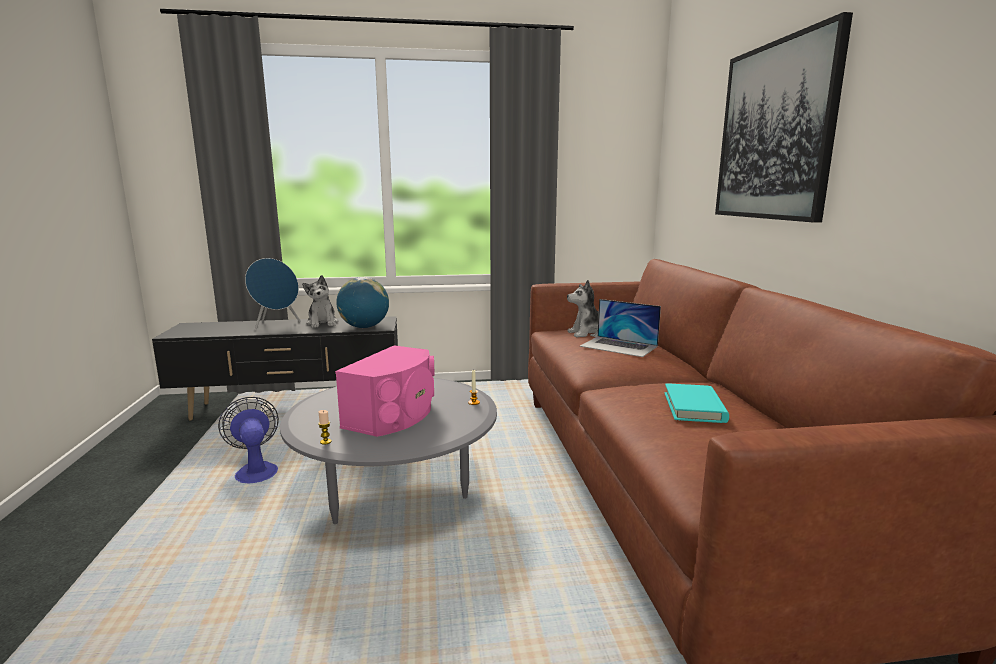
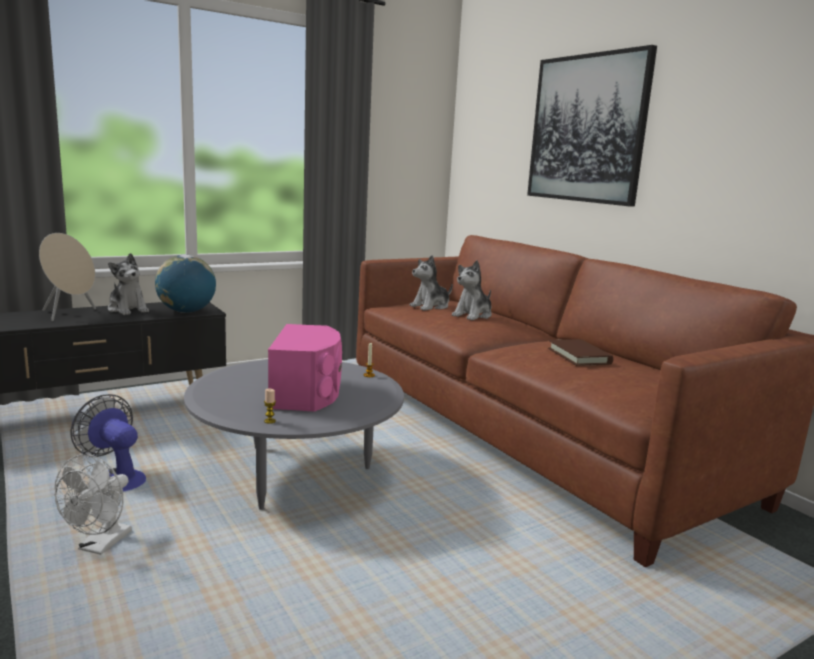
camera: 25 degrees left, 0 degrees up
blue speaker [245,258,300,330] -> beige speaker [39,233,96,321]
laptop [580,299,661,357] -> plush toy [452,260,492,320]
turquoise book [664,383,729,423] -> brown book [548,339,613,366]
none -> white fan [54,454,132,555]

